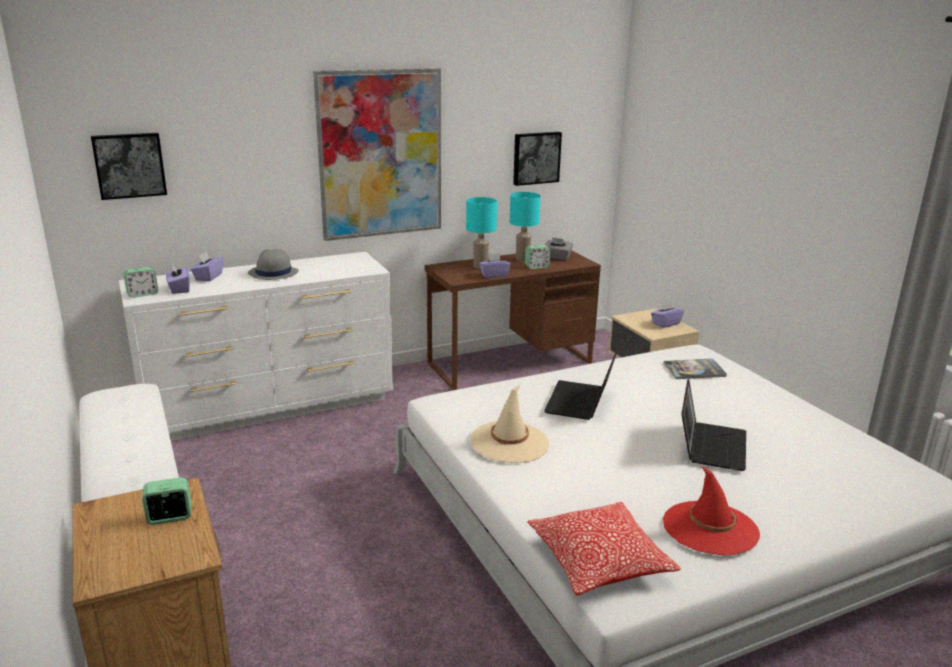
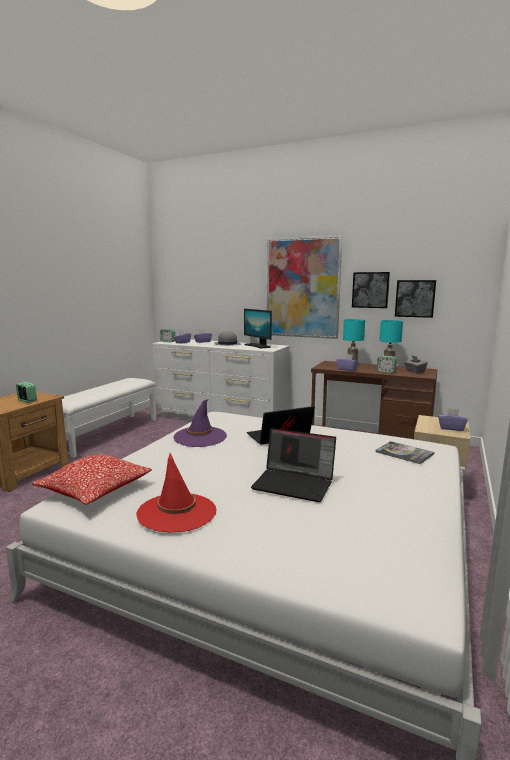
camera: 50 degrees right, 10 degrees down
picture [91,133,167,200] -> picture moved to [352,272,390,308]
beige hat [471,385,549,463] -> purple hat [173,399,227,447]
laptop [682,379,746,471] -> laptop turned 45 degrees clockwise [251,428,336,502]
none -> monitor [244,309,272,348]

